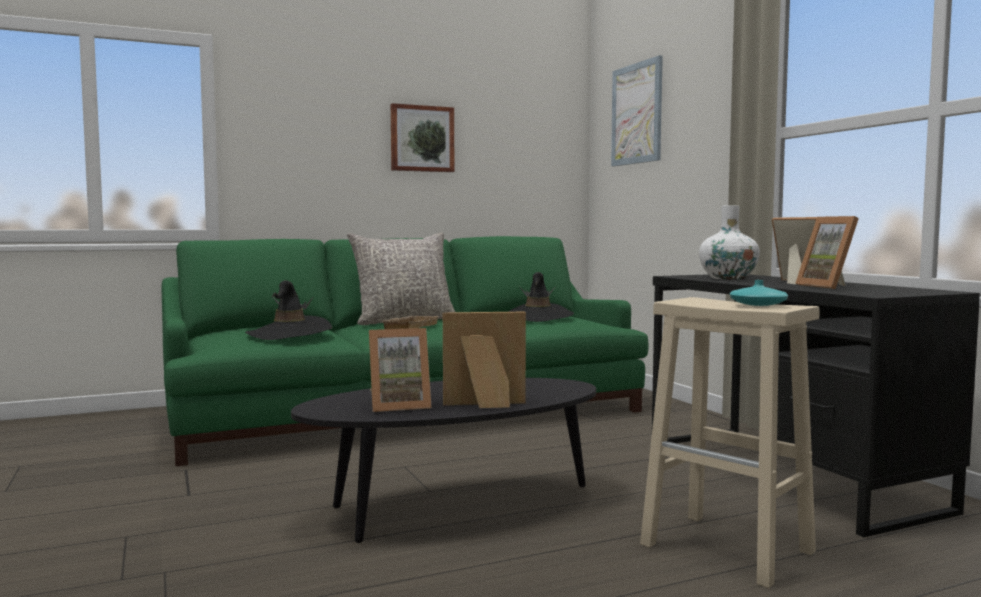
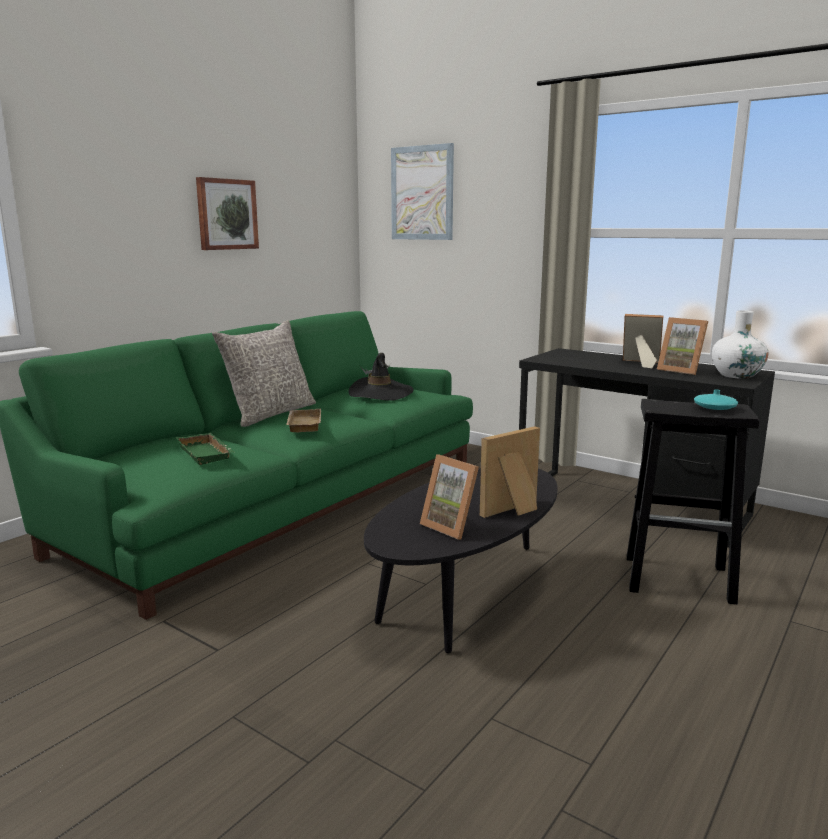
camera: 30 degrees left, 10 degrees up
black hat [245,280,332,340] -> green tray [176,433,234,465]
picture frame [369,328,432,412] -> picture frame turned 90 degrees clockwise [420,454,479,539]
beige stool [640,297,819,588] -> black stool [627,399,759,605]
white vase [699,205,760,279] -> white vase moved to [712,310,769,379]

